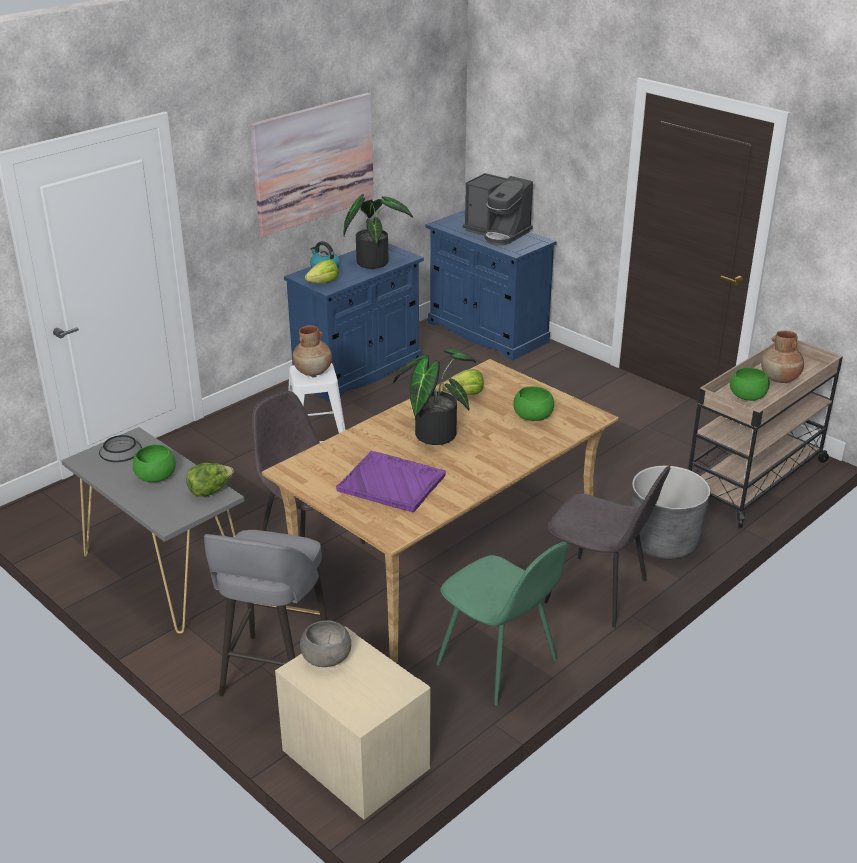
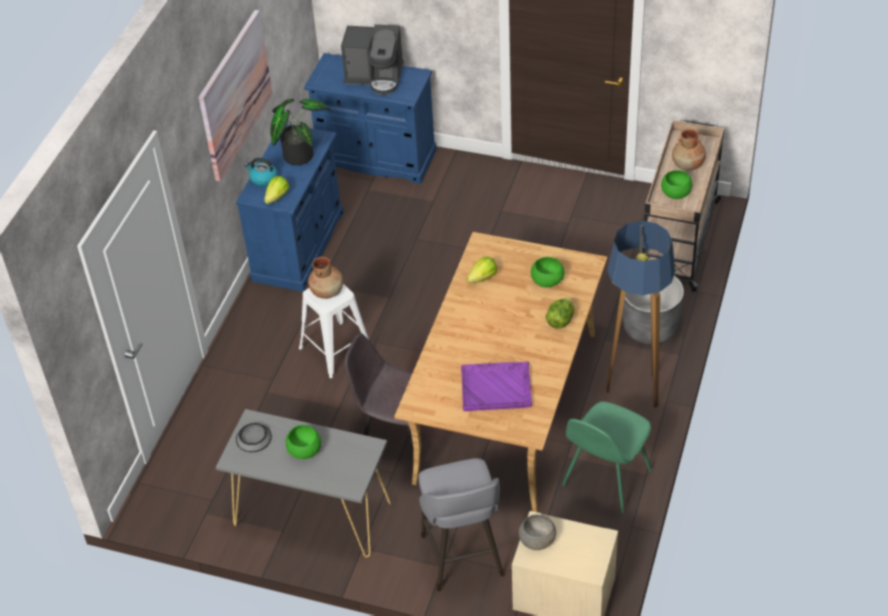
camera: 25 degrees left, 15 degrees up
lettuce [186,463,234,497] -> lettuce moved to [546,297,574,329]
potted plant [393,349,476,445] -> none
green chair [436,542,568,706] -> green chair turned 105 degrees clockwise [562,401,652,514]
grey chair [544,466,670,628] -> floor lamp [606,221,675,408]

